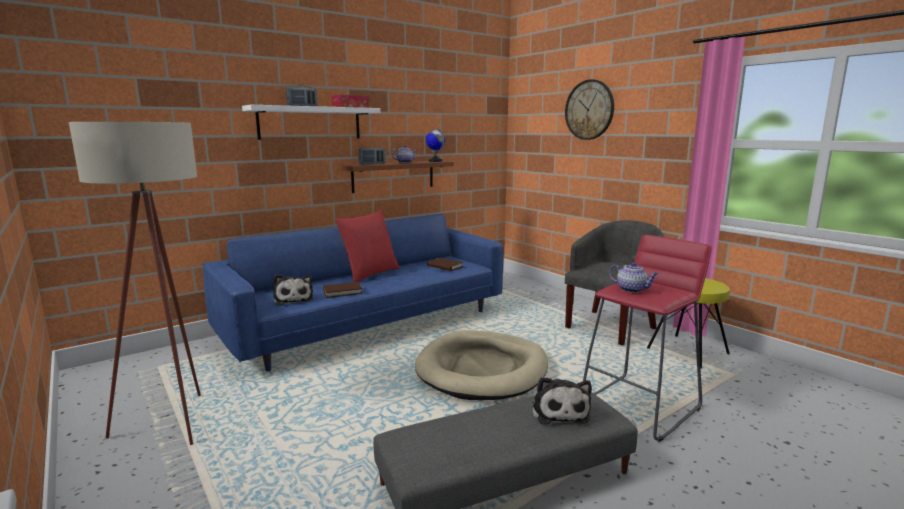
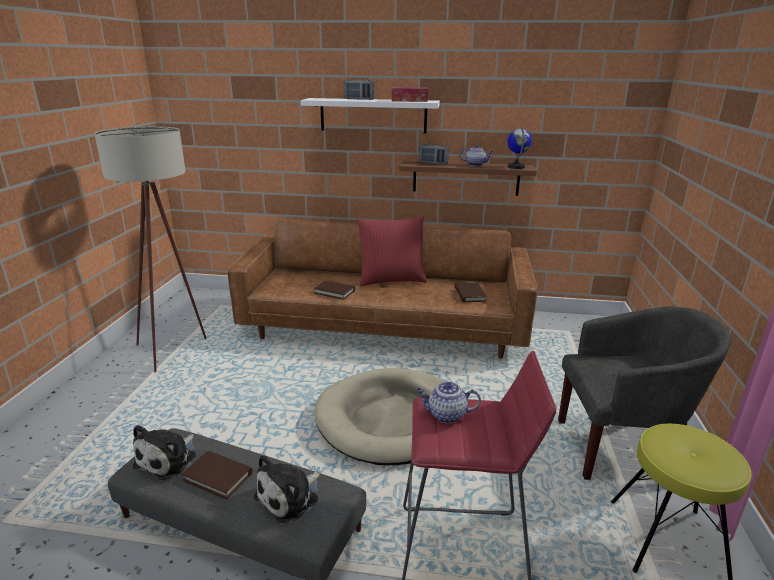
camera: 45 degrees right, 10 degrees up
blue sofa [203,214,503,371] -> brown sofa [228,220,537,359]
plush toy [273,274,313,306] -> plush toy moved to [133,425,196,480]
wall clock [565,79,614,140] -> none
teapot [609,262,659,293] -> teapot turned 105 degrees clockwise [416,382,481,423]
none -> brown book [181,451,252,500]

